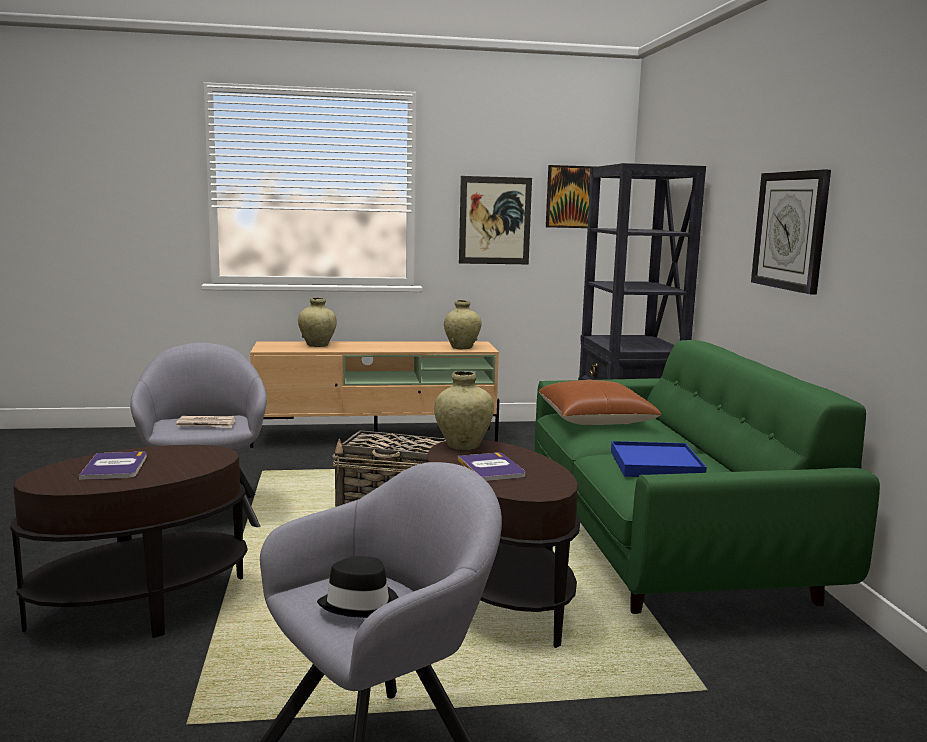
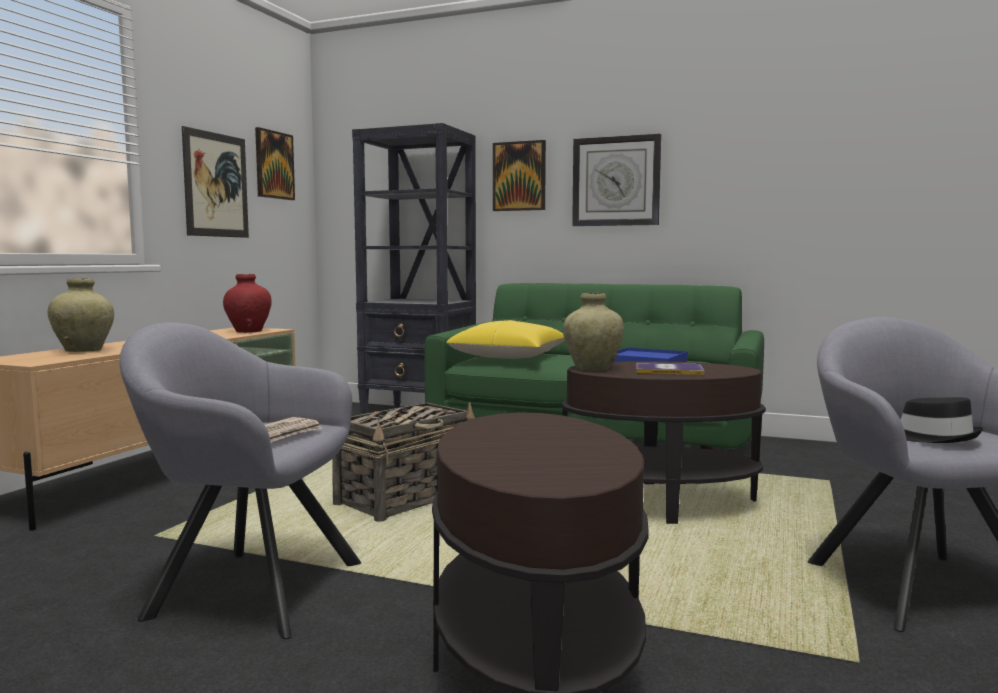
camera: 60 degrees left, 5 degrees down
book [79,452,147,480] -> none
beige vase [444,300,482,349] -> red vase [223,274,272,333]
brown pillow [539,380,662,425] -> yellow pillow [446,320,564,359]
none -> picture [493,140,546,211]

